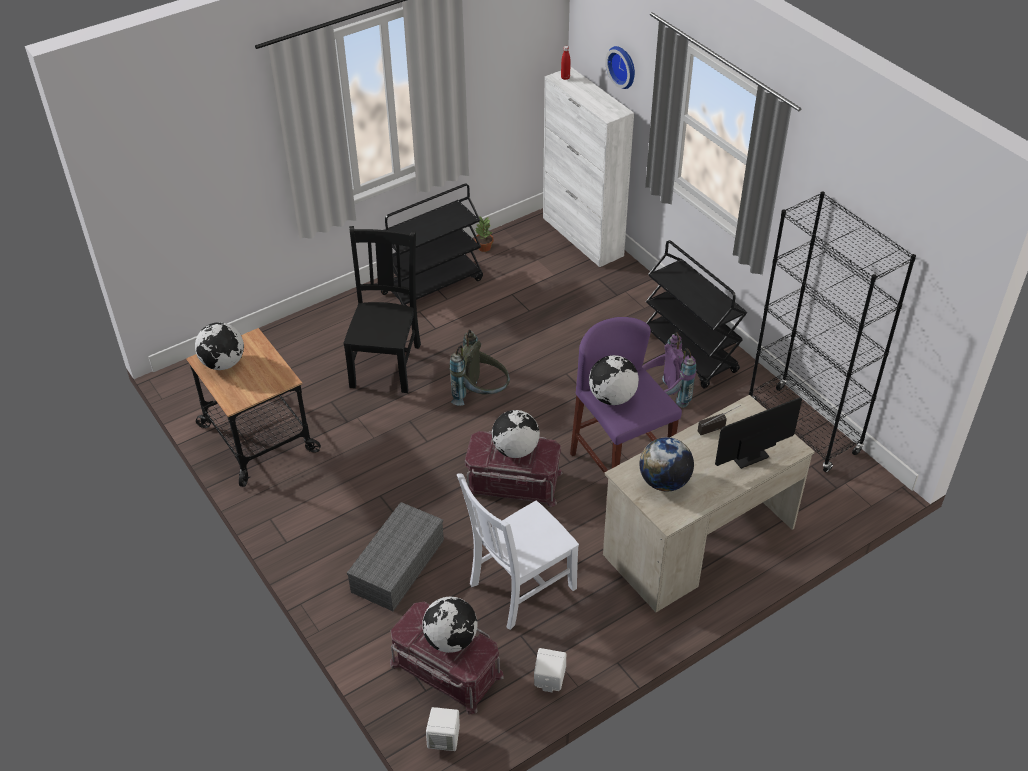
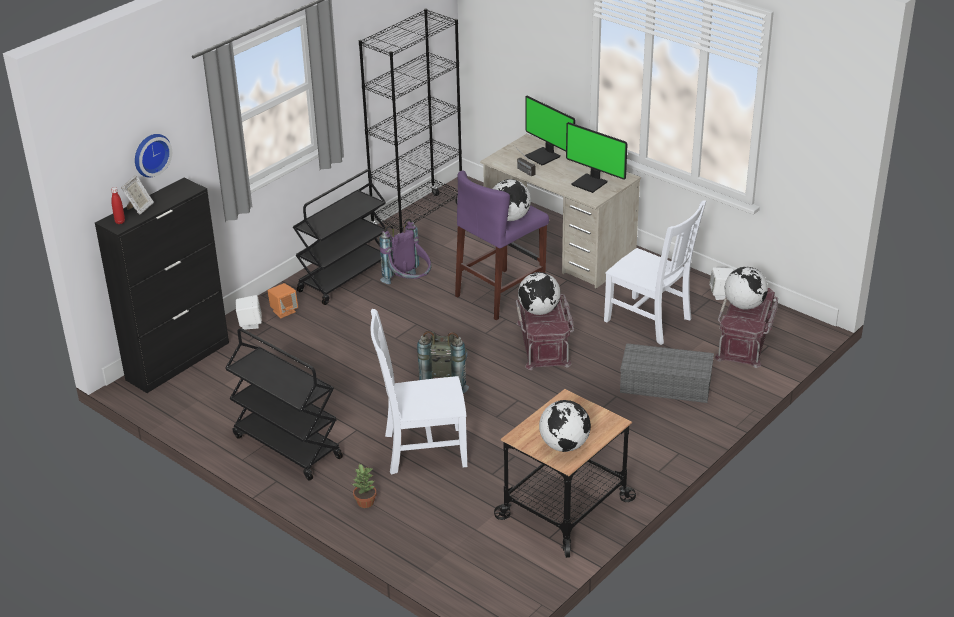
camera: 105 degrees left, 10 degrees down
black chair [343,226,421,393] -> white chair [370,309,467,475]
white speaker [426,707,460,751] -> white speaker moved to [236,295,262,330]
potted plant [475,216,493,252] -> potted plant moved to [353,463,376,508]
white cabinet [543,67,634,267] -> black cabinet [95,178,229,393]
globe [640,437,694,492] -> monitor [566,122,628,193]
none -> picture frame [121,175,154,215]
none -> orange speaker [268,283,298,318]

